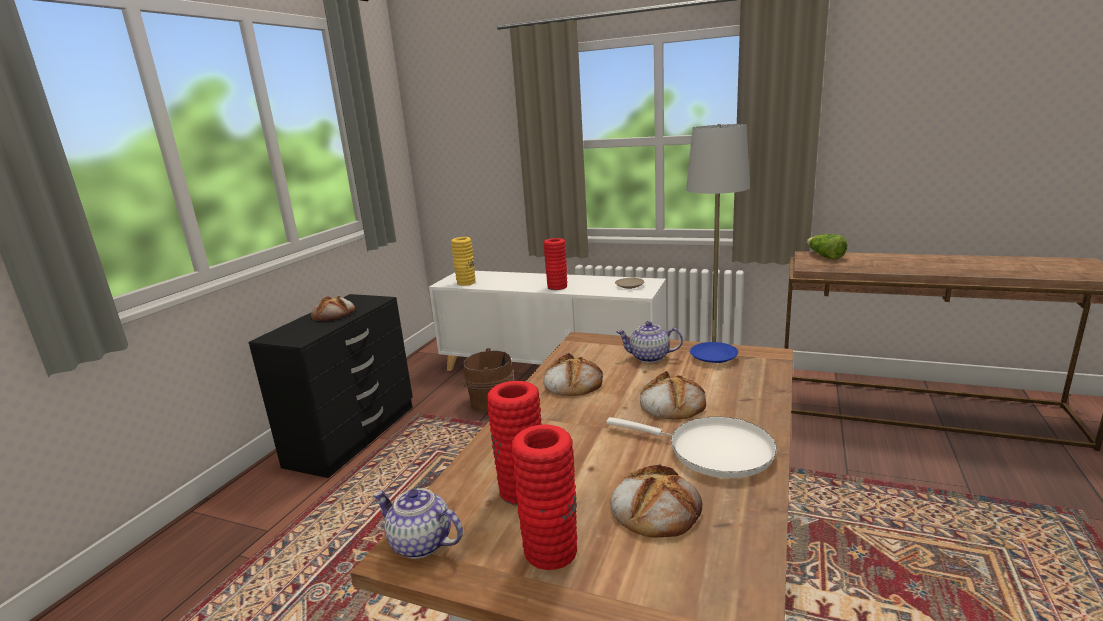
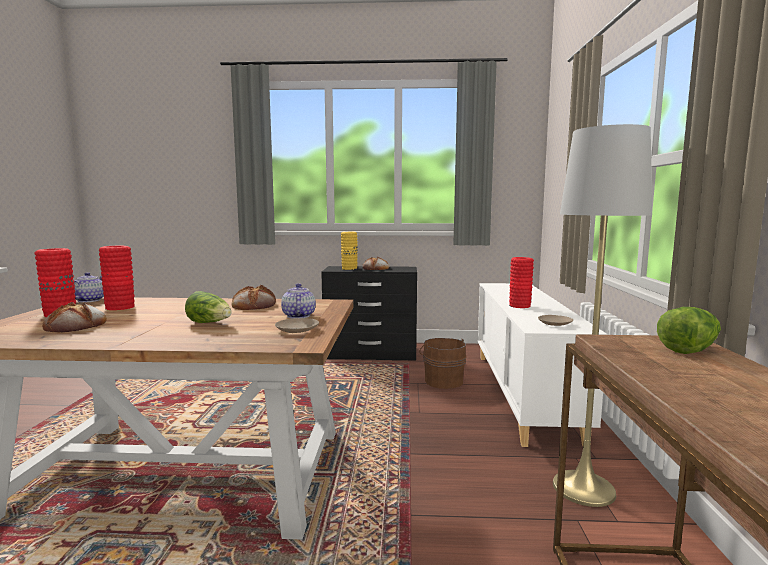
camera: 70 degrees right, 10 degrees down
yellow vase [451,237,476,286] -> yellow vase moved to [341,232,358,270]
white frying pan [606,417,777,478] -> none
bread [640,371,706,419] -> lettuce [185,291,232,323]
blue plate [690,342,738,363] -> beige plate [275,318,319,333]

